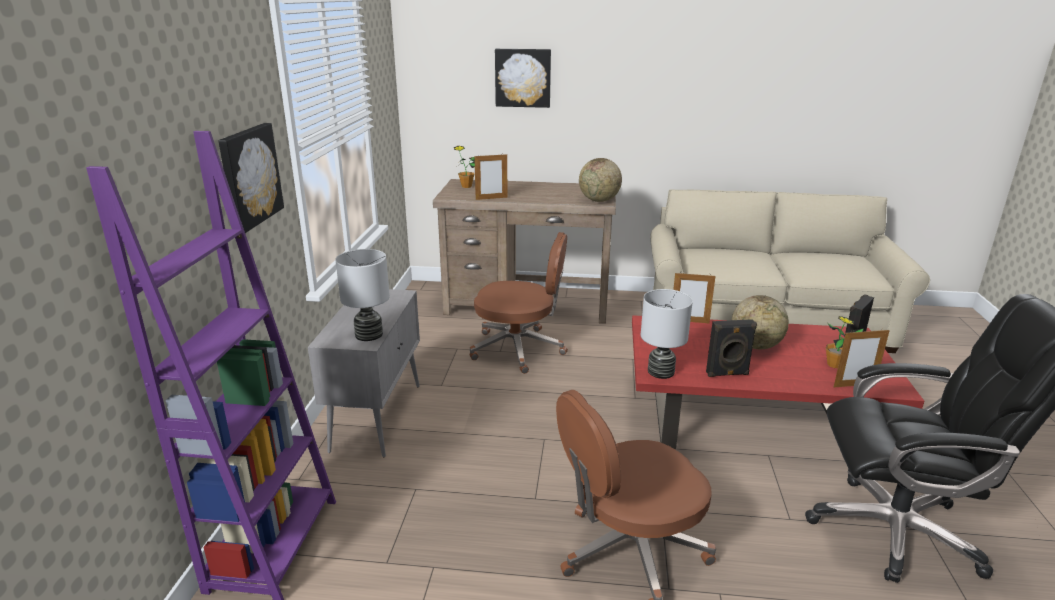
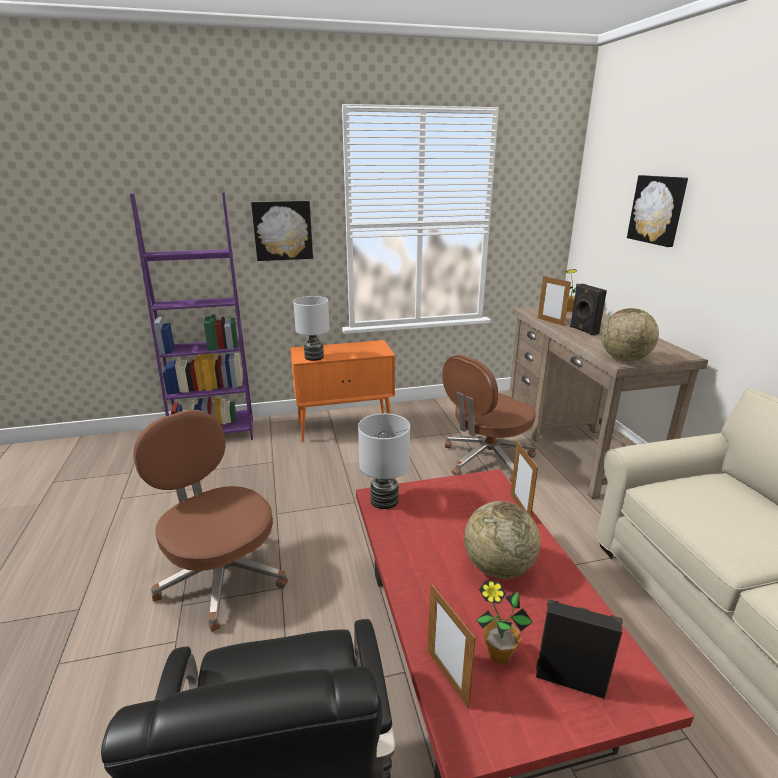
camera: 70 degrees right, 0 degrees up
grey cabinet [308,289,420,457] -> orange cabinet [290,340,395,442]
brown office chair [470,232,568,374] -> brown office chair turned 60 degrees clockwise [443,355,536,482]
black speaker [706,319,757,377] -> black speaker moved to [570,284,607,336]

